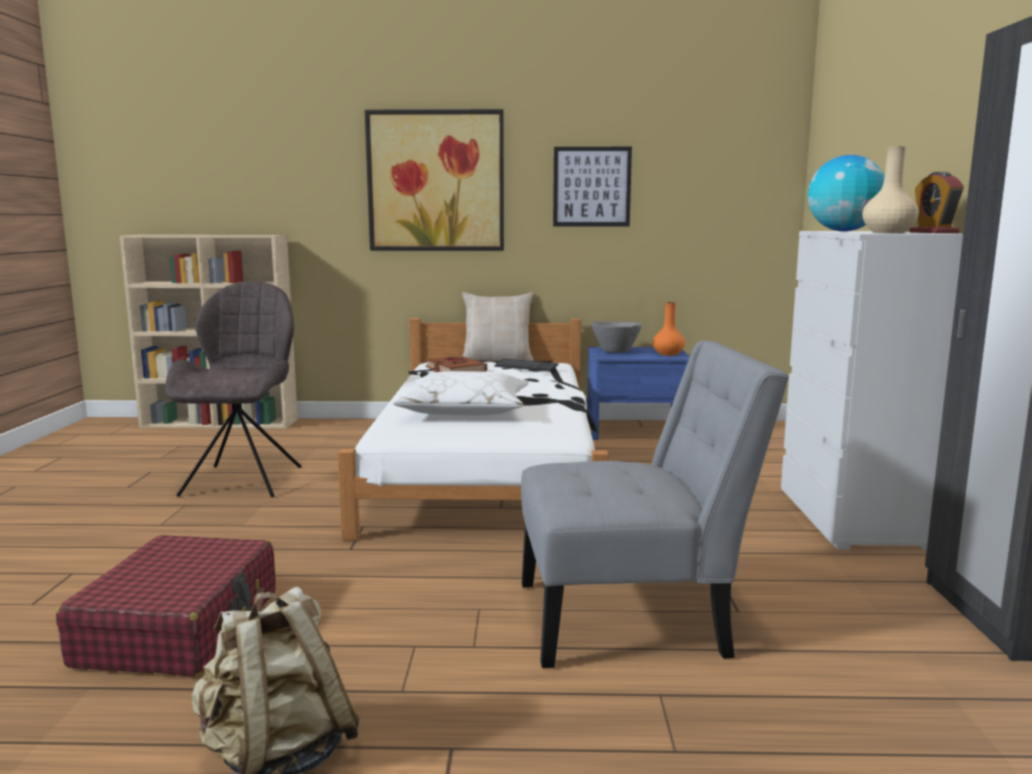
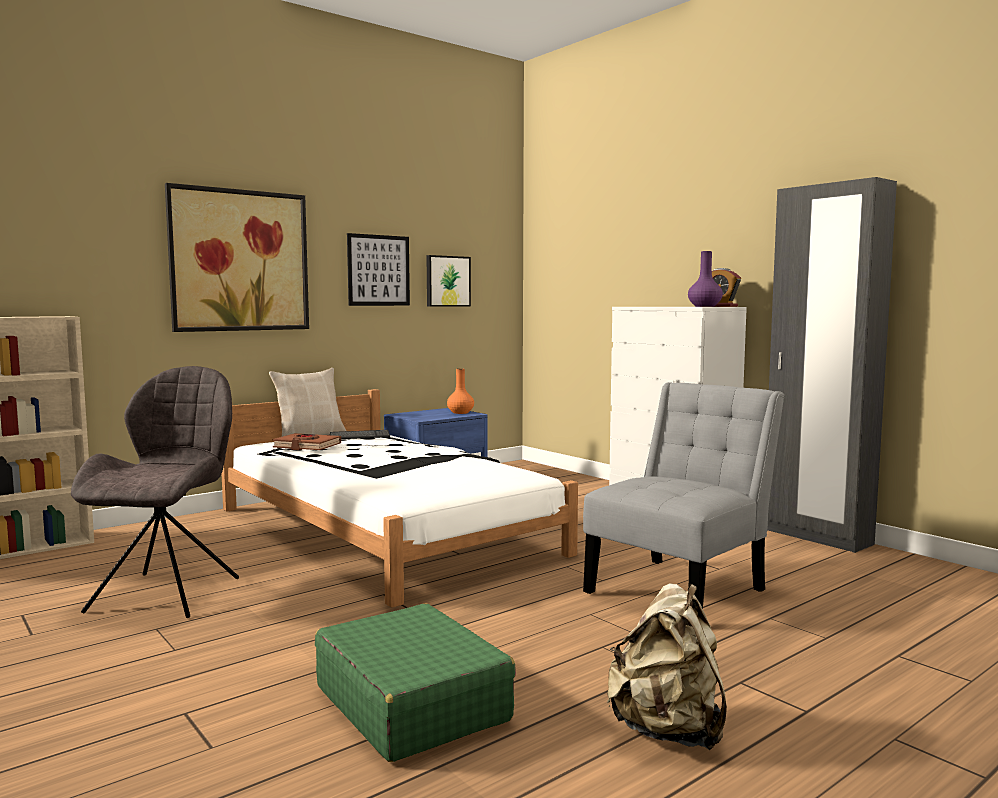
camera: 40 degrees left, 5 degrees down
red suitcase [56,535,276,677] -> green suitcase [315,603,516,762]
grey chair [165,282,302,497] -> grey chair turned 45 degrees clockwise [71,366,239,618]
white pillow [393,371,529,415] -> none
grey bowl [591,321,642,353] -> none
globe [808,155,885,231] -> none
beige vase [862,146,919,233] -> purple vase [688,251,723,307]
none -> picture [426,255,471,307]

